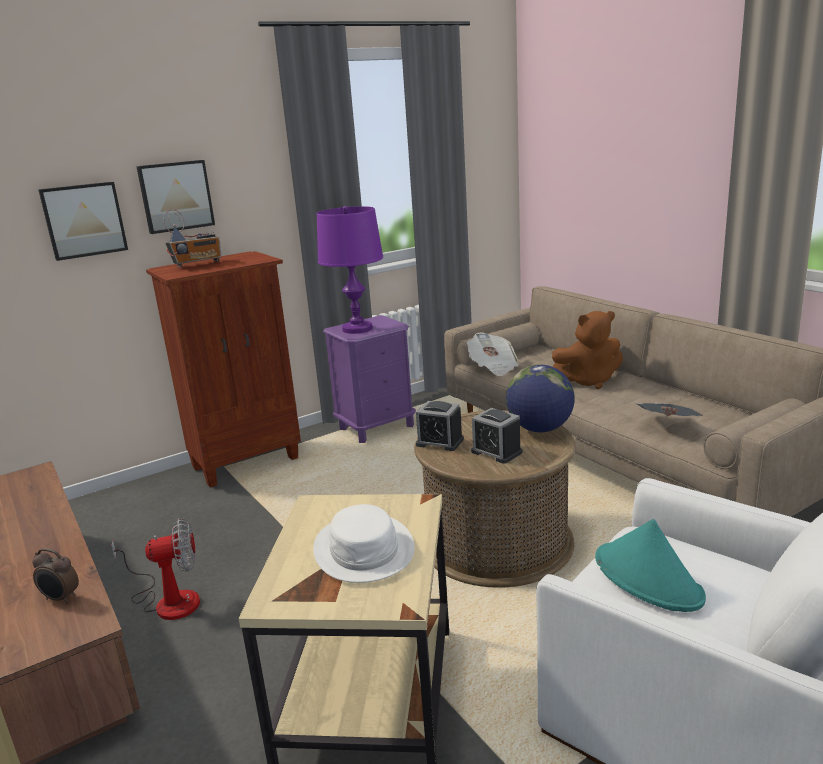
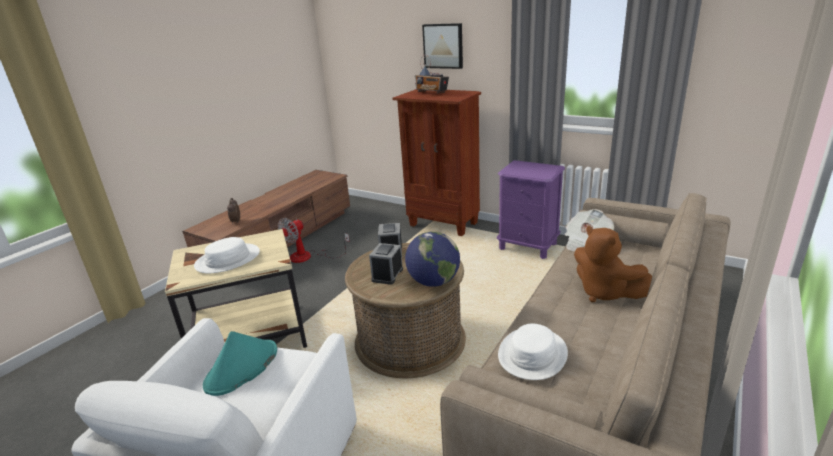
camera: 65 degrees right, 5 degrees up
picture [38,182,128,261] -> none
fan [111,518,200,620] -> fan turned 75 degrees clockwise [278,218,350,263]
purple table lamp [317,206,383,334] -> none
newspaper [635,403,702,416] -> white hat [498,324,568,380]

